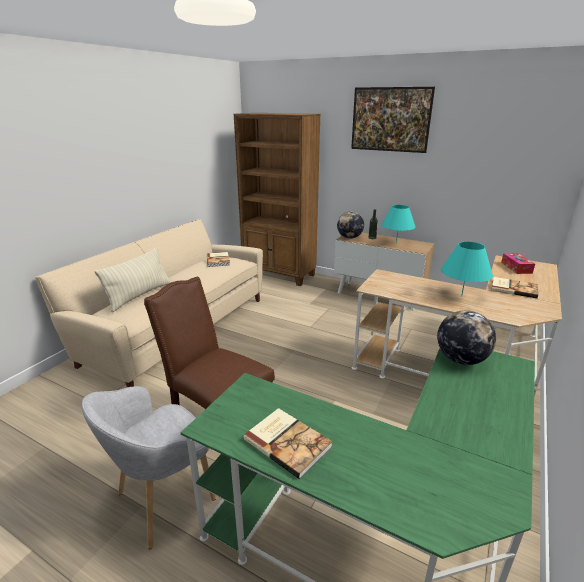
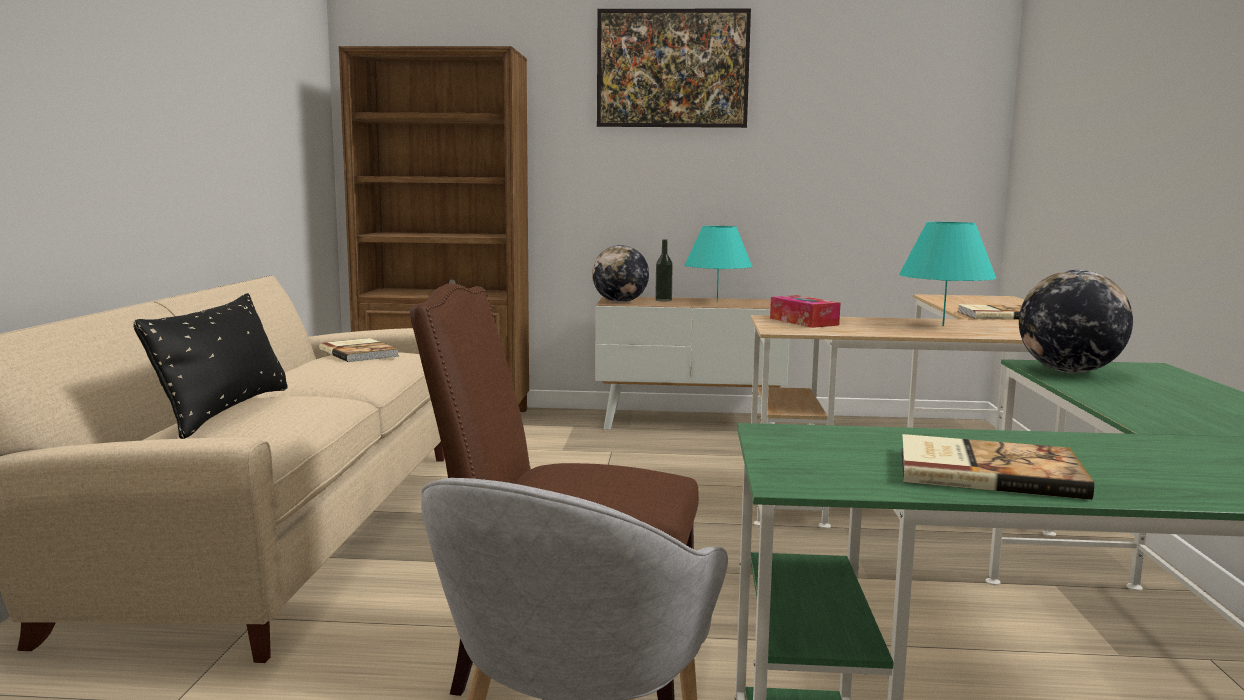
camera: 25 degrees left, 15 degrees down
beige pillow [95,247,171,312] -> black pillow [133,293,288,439]
tissue box [501,253,535,274] -> tissue box moved to [770,295,840,328]

